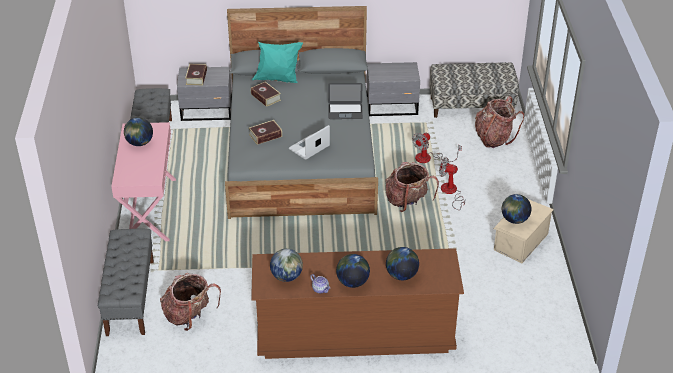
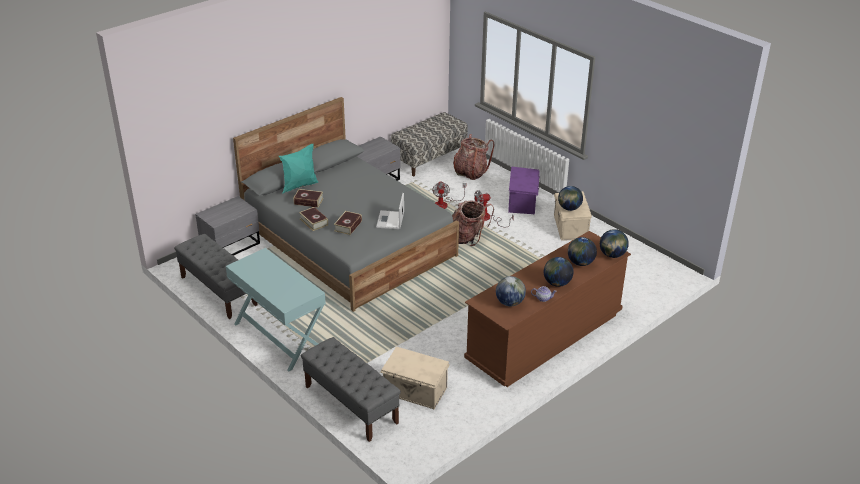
camera: 40 degrees left, 5 degrees down
pink console table [111,122,176,241] -> turquoise console table [226,248,326,371]
globe [124,117,153,146] -> globe moved to [600,229,629,258]
backpack [160,273,221,331] -> beige storage box [380,347,450,409]
book [185,64,207,85] -> book moved to [299,207,328,231]
laptop [328,83,363,119] -> none
none -> purple storage box [508,167,540,214]

